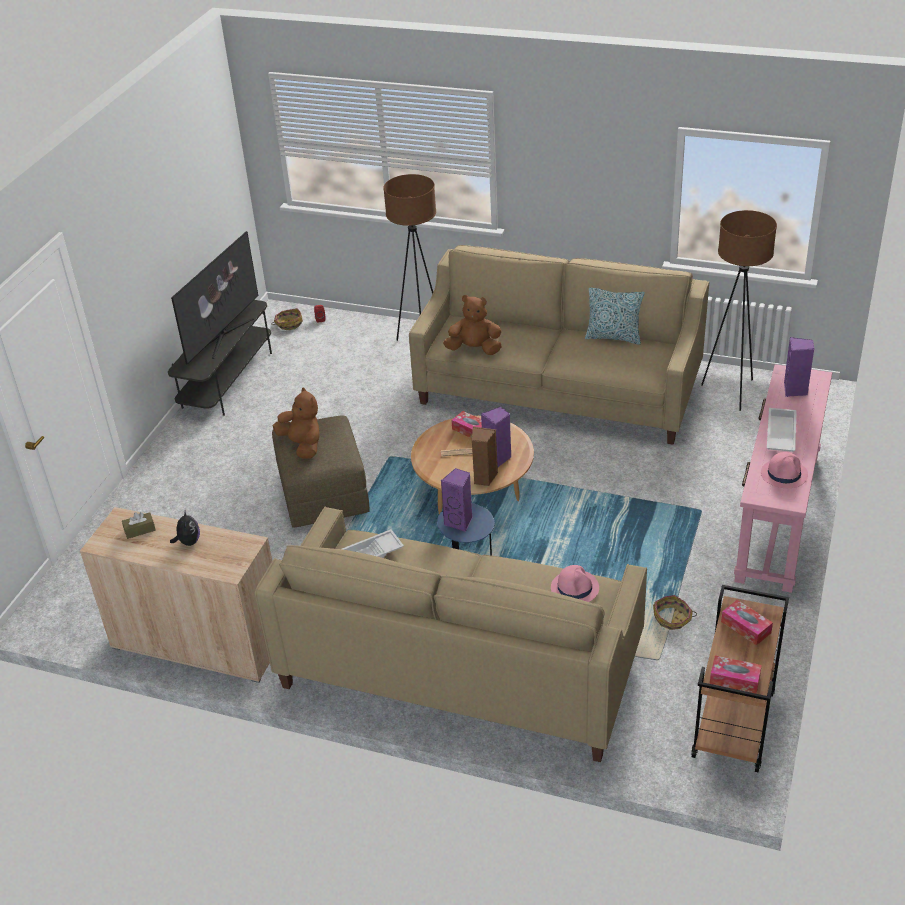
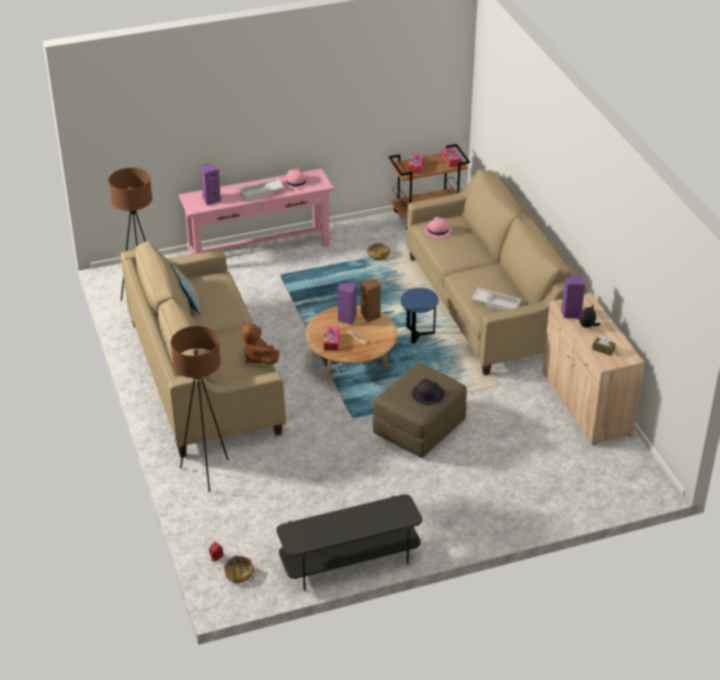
camera: 130 degrees left, 0 degrees up
television [171,231,258,364] -> none
brown plush toy [273,388,320,459] -> black hat [412,379,444,405]
purple speaker [441,468,473,532] -> purple speaker moved to [561,274,585,319]

